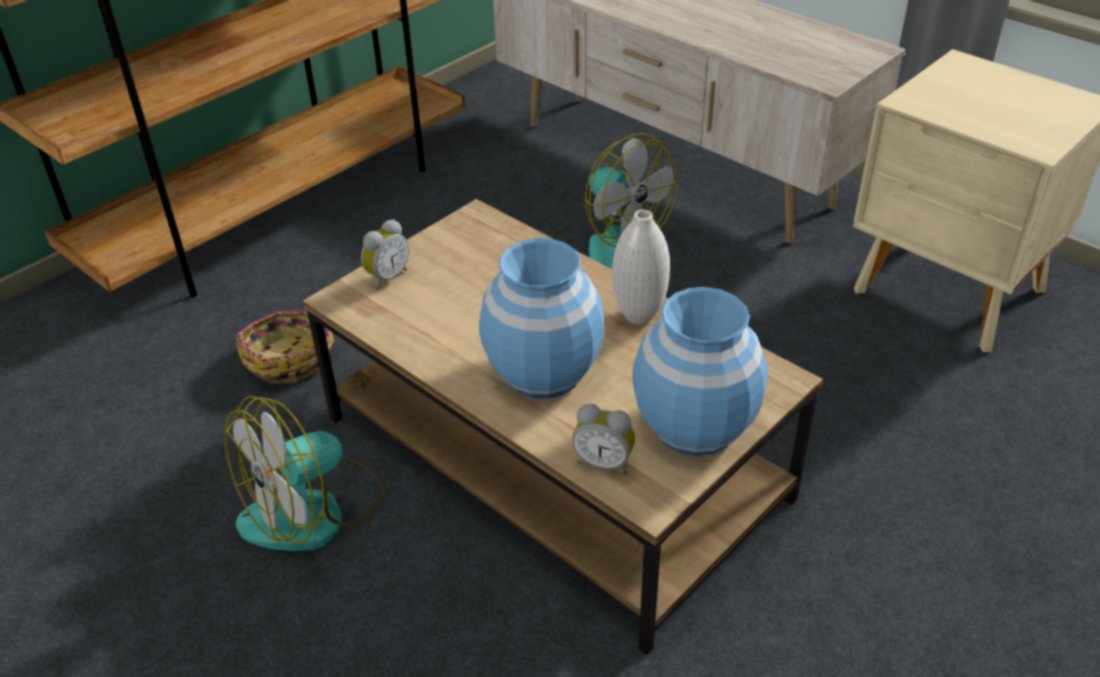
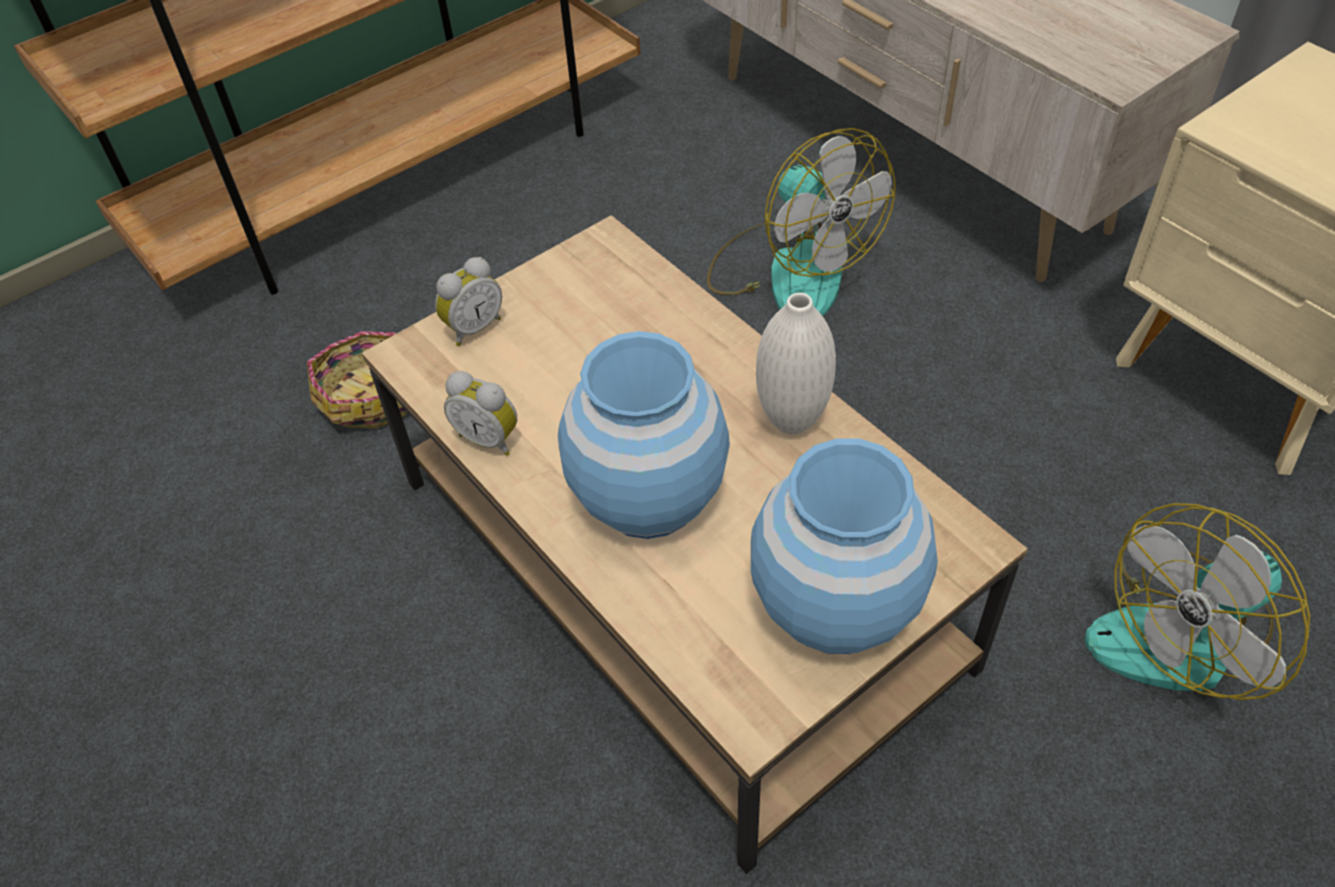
camera: 10 degrees right, 10 degrees up
fan [225,396,386,551] -> fan moved to [1085,503,1310,700]
alarm clock [572,403,635,475] -> alarm clock moved to [444,371,517,456]

